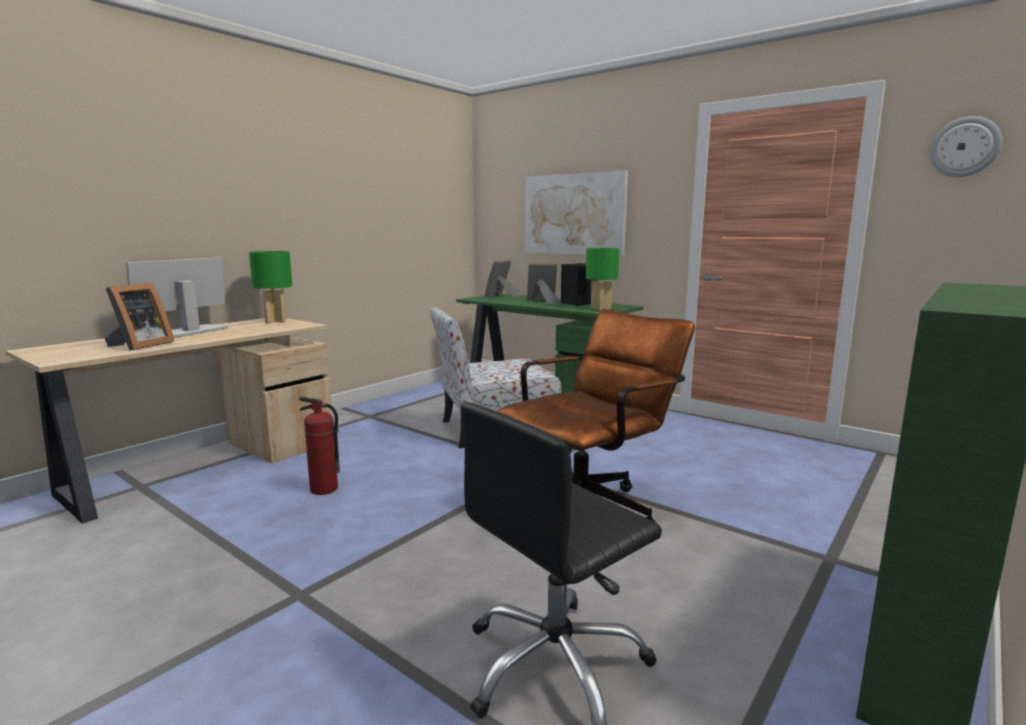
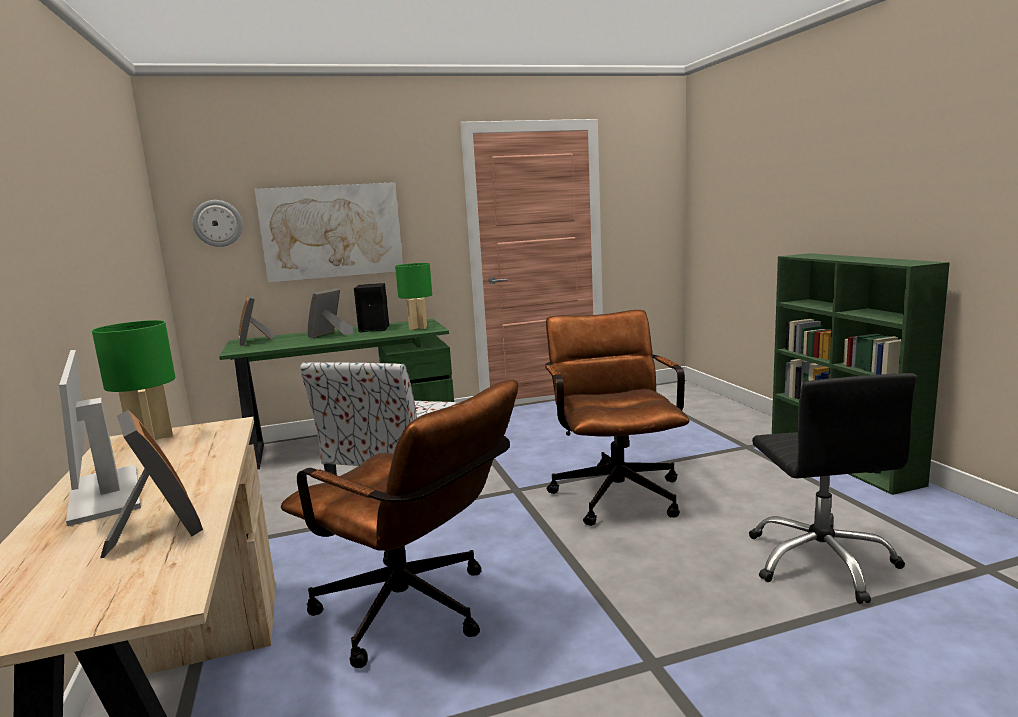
camera: 55 degrees left, 0 degrees up
fire extinguisher [299,397,340,495] -> brown office chair [281,380,518,668]
wall clock [929,116,1002,177] -> wall clock moved to [192,200,243,247]

